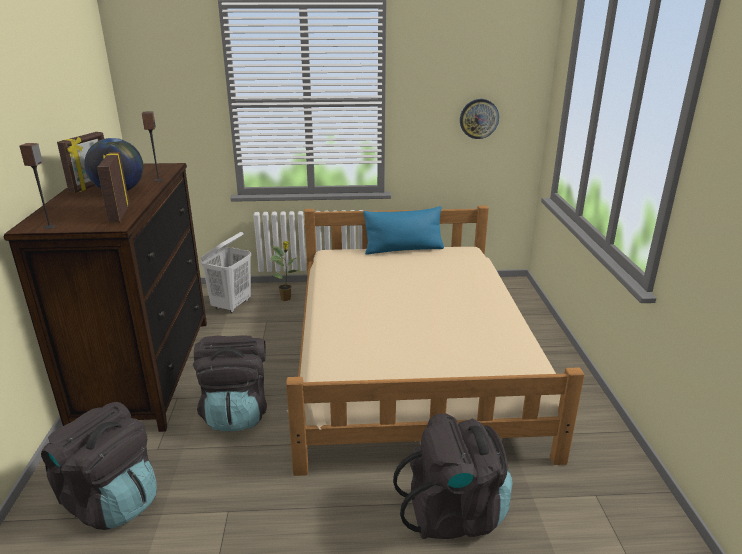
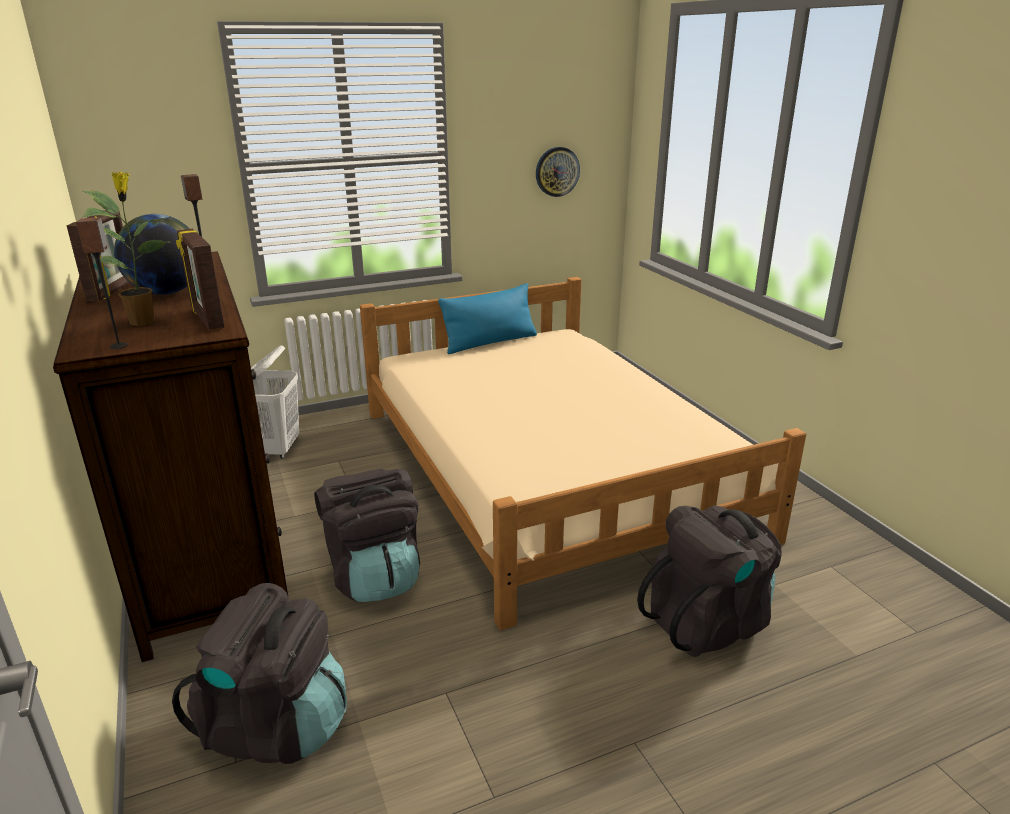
camera: 20 degrees left, 0 degrees up
potted plant [270,241,301,301] -> potted plant moved to [81,172,172,326]

